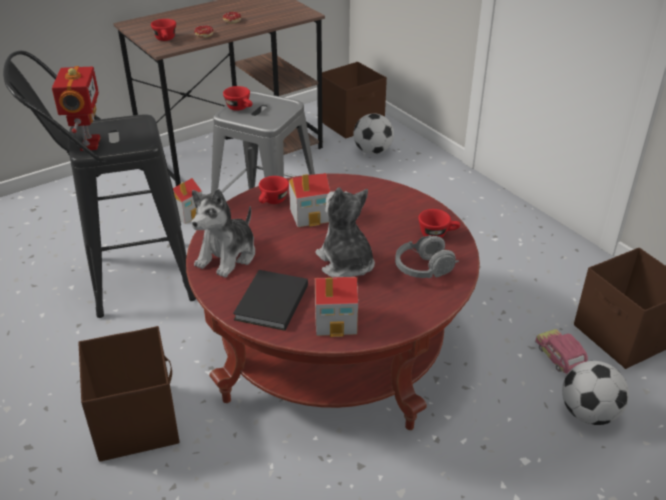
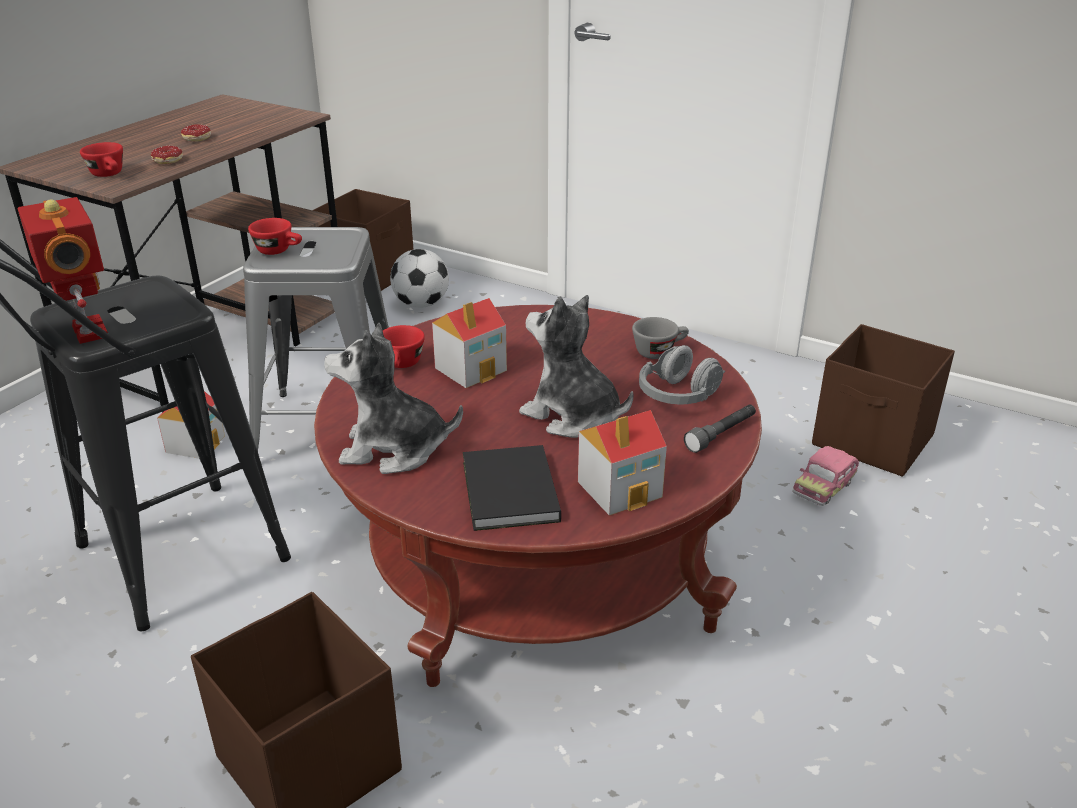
camera: 25 degrees left, 5 degrees down
plush toy [191,189,255,278] -> plush toy turned 90 degrees clockwise [324,323,463,474]
red cup [418,209,460,238] -> grey cup [632,317,689,359]
toy car [535,329,588,375] -> toy car turned 90 degrees counterclockwise [792,446,859,506]
football [562,361,629,425] -> none
none -> grey flashlight [684,404,756,453]

